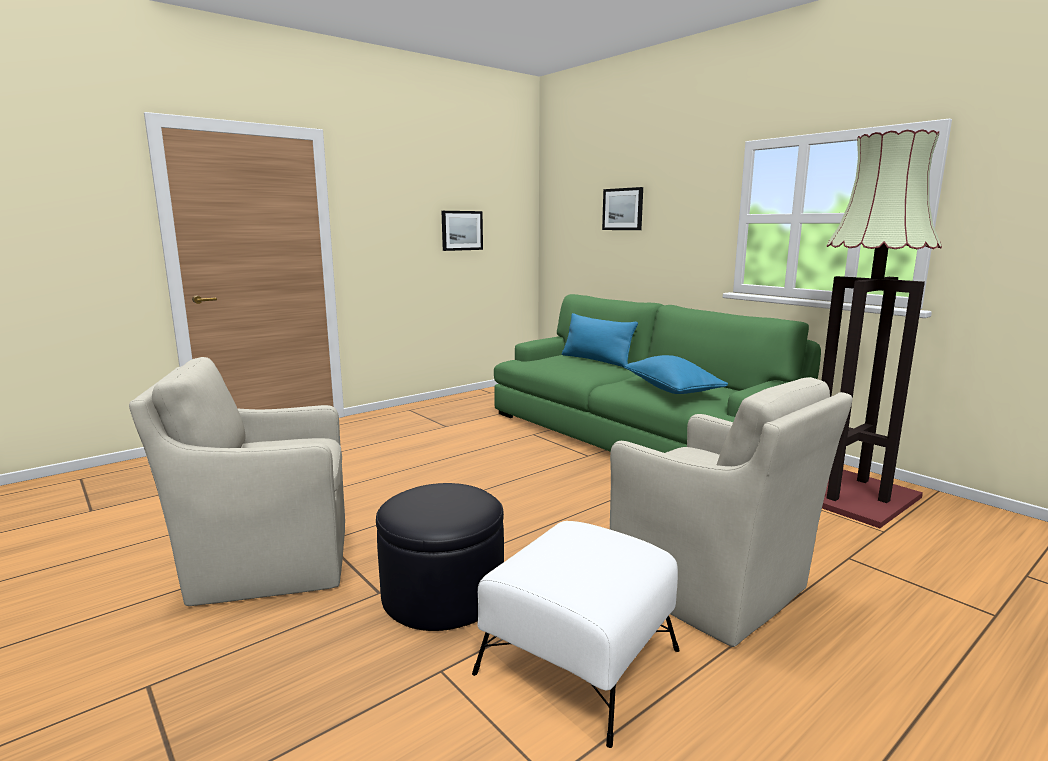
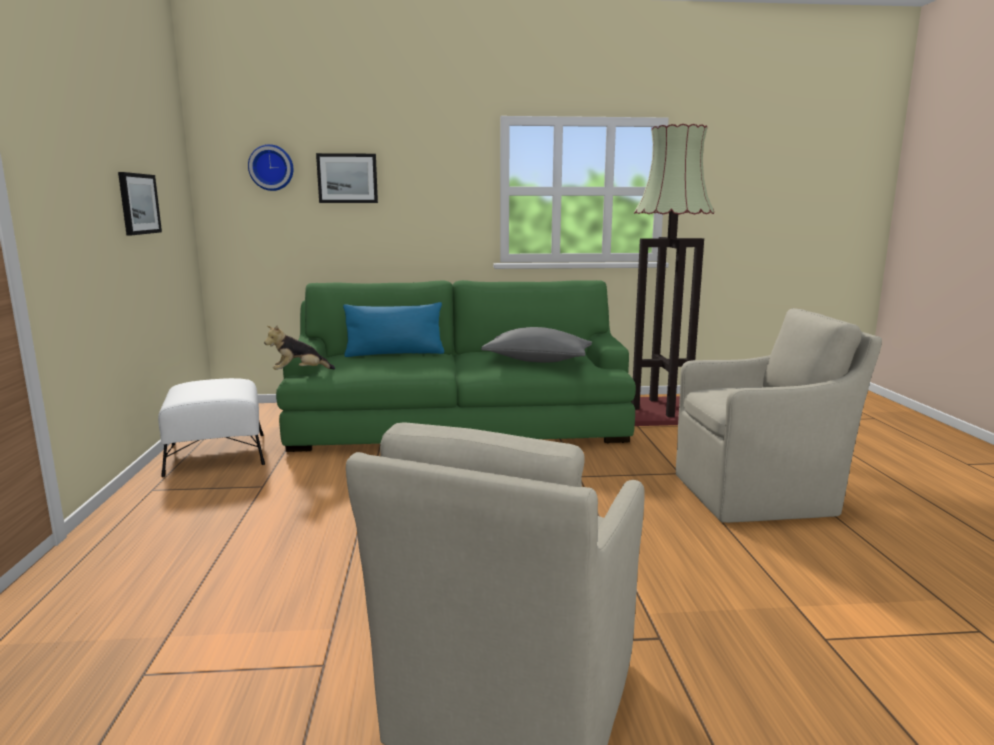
camera: 55 degrees left, 0 degrees up
black ottoman [376,483,504,631] -> none
white ottoman [472,521,680,748] -> white ottoman moved to [158,378,265,477]
blue pillow [624,355,728,394] -> grey pillow [481,327,592,363]
none -> wall clock [248,144,293,191]
none -> plush toy [264,325,335,370]

